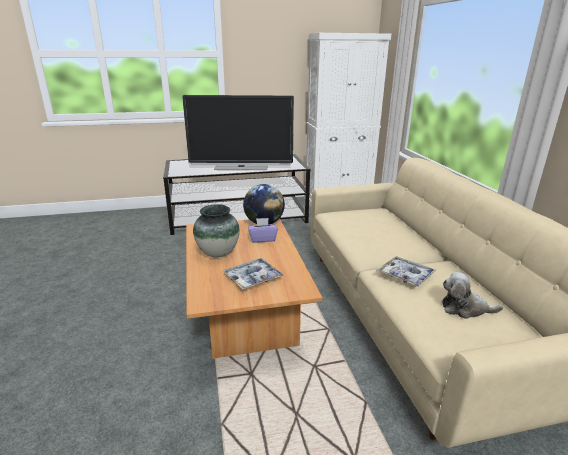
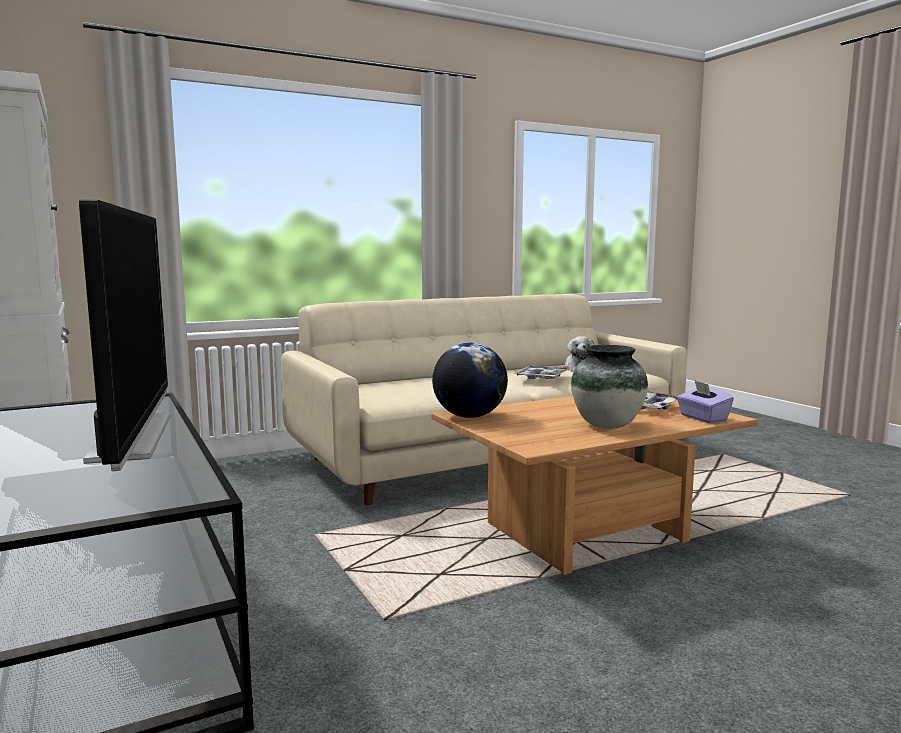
camera: 105 degrees left, 15 degrees down
purple tissue box [248,218,278,243] -> purple tissue box moved to [677,380,734,423]

